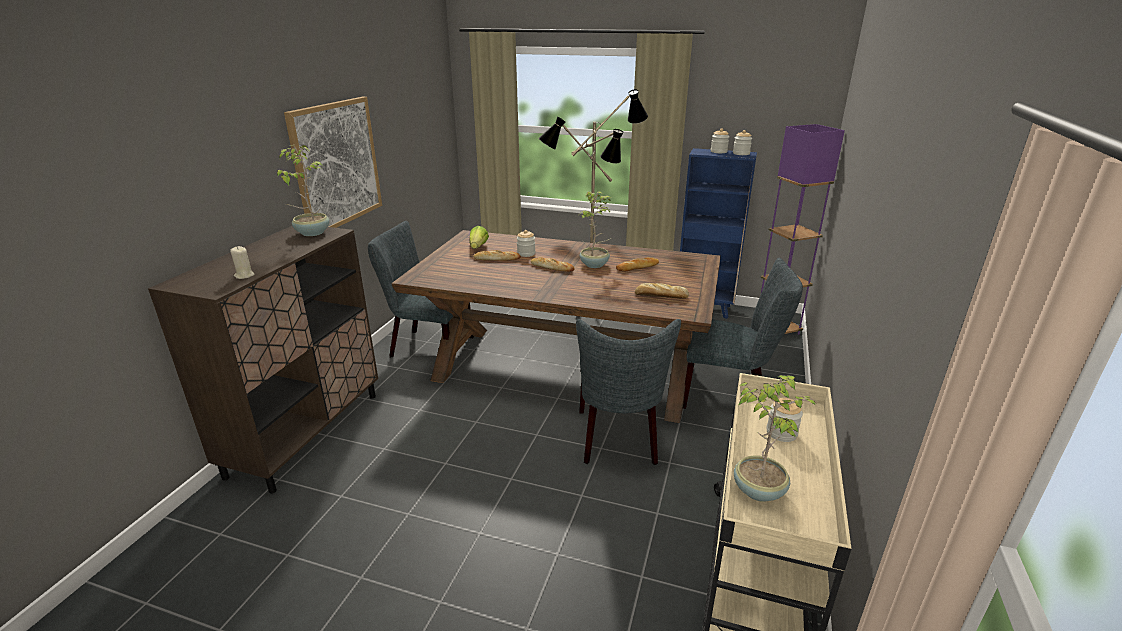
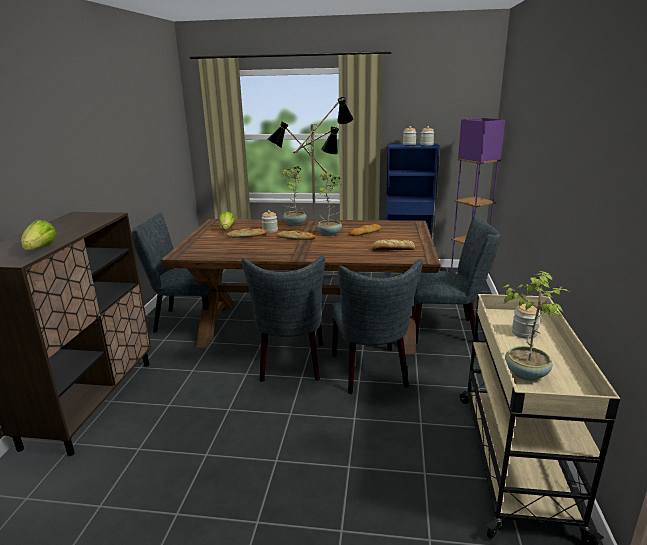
camera: 10 degrees left, 5 degrees down
beige candle [230,246,255,279] -> lettuce [21,220,56,250]
potted plant [277,145,329,236] -> potted plant moved to [281,166,306,226]
picture [284,97,382,228] -> none
none -> grey chair [242,256,325,382]

